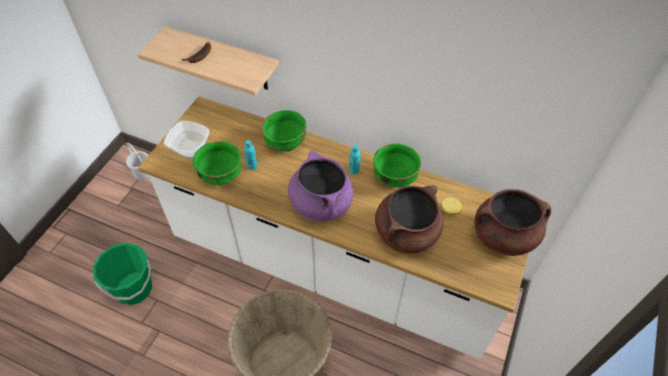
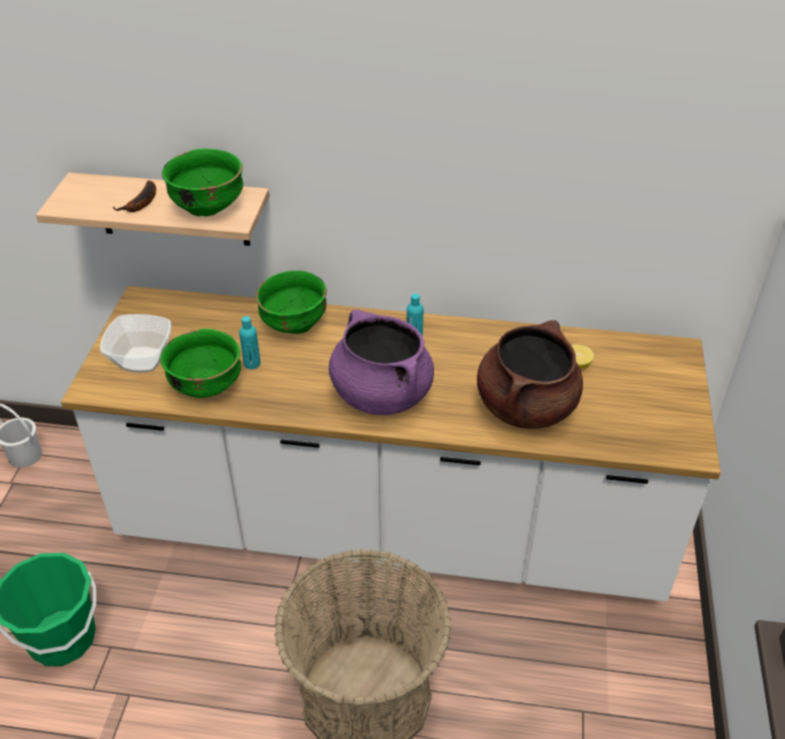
camera: 15 degrees left, 10 degrees down
green bowl [373,143,421,188] -> green bowl moved to [162,148,243,216]
brown cooking pot [475,189,551,256] -> none

